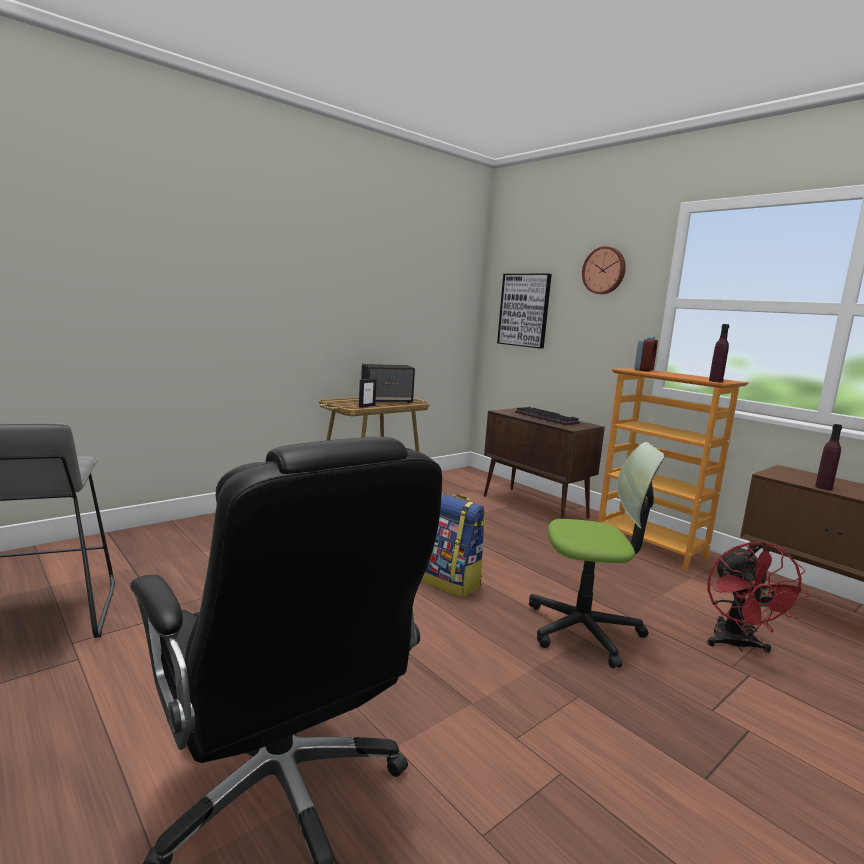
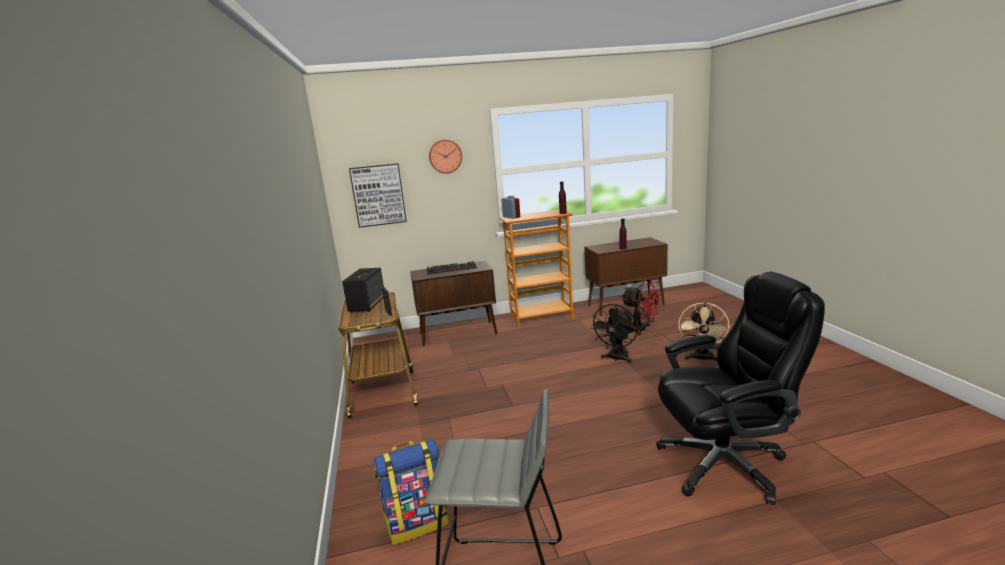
camera: 60 degrees left, 5 degrees up
backpack [421,493,486,598] -> backpack moved to [374,439,449,545]
office chair [529,442,665,668] -> black fan [590,304,638,363]
none -> beige fan [678,302,730,362]

